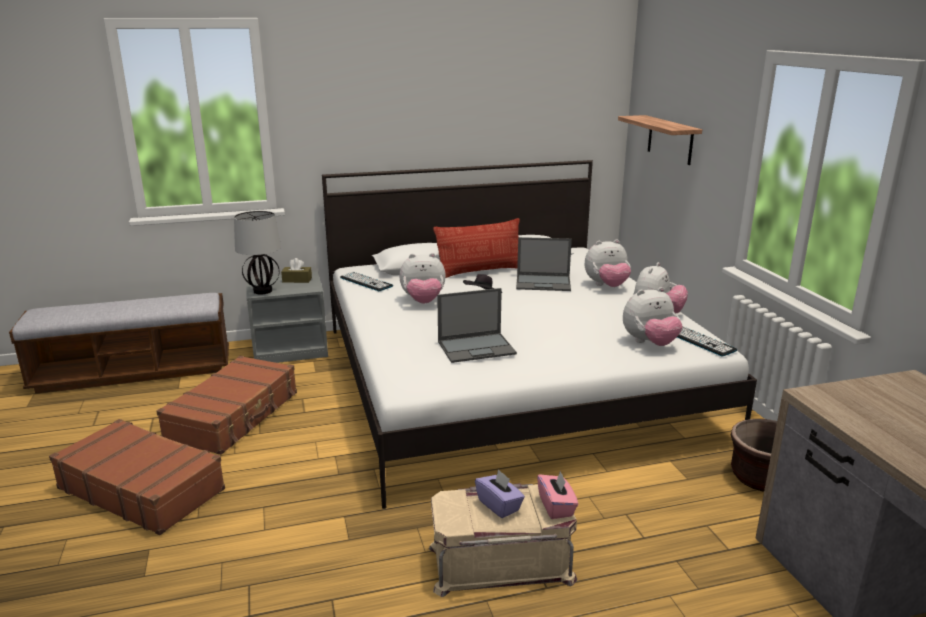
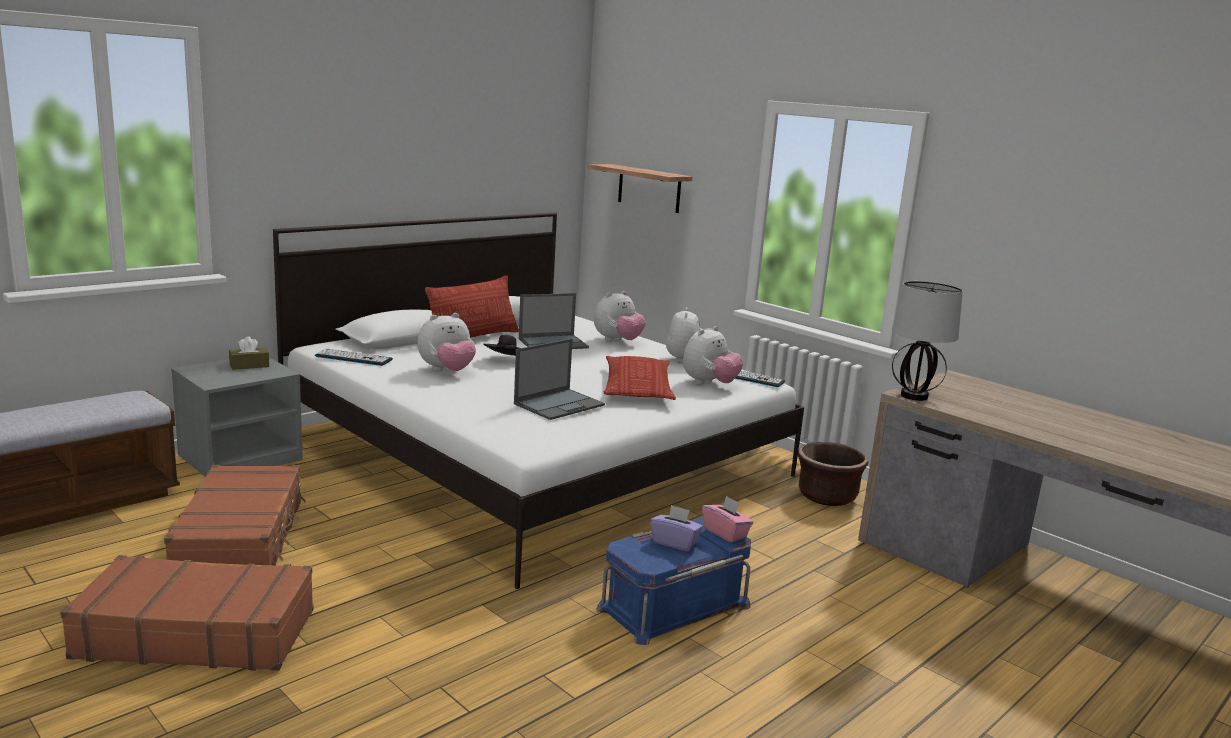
camera: 30 degrees left, 5 degrees down
table lamp [234,211,281,294] -> table lamp moved to [892,281,963,401]
beige storage box [429,483,577,597] -> blue storage box [596,517,751,645]
none -> pillow [603,356,676,400]

